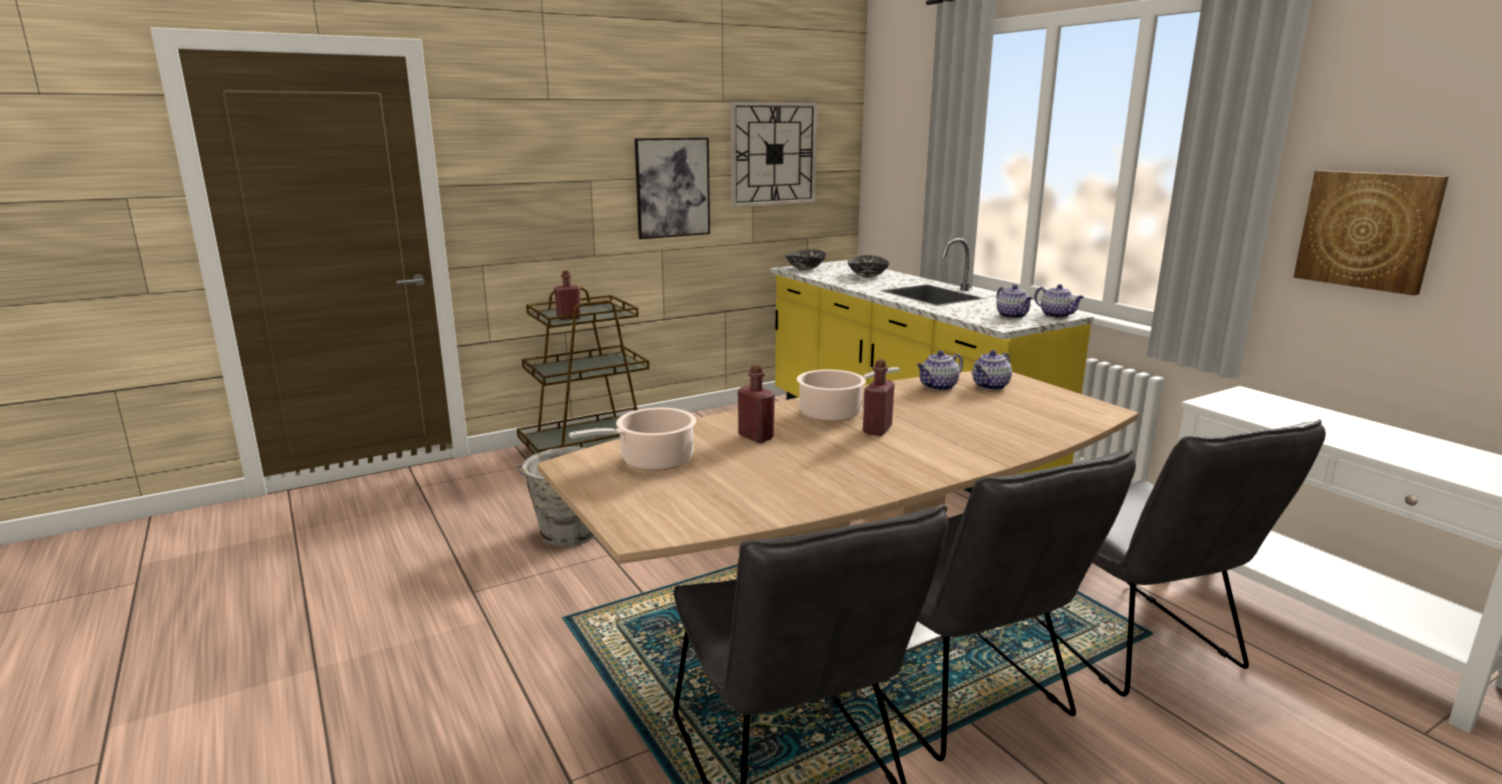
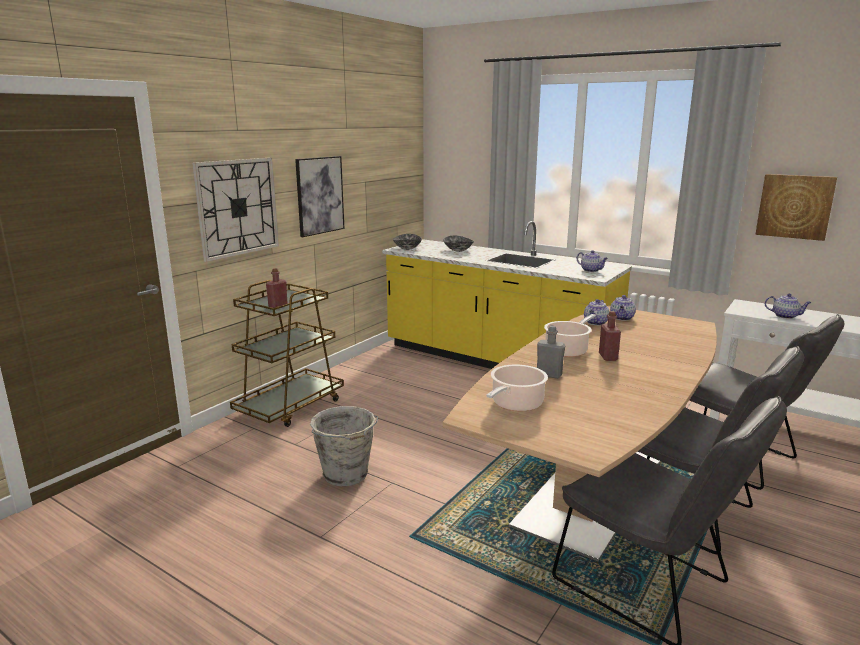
camera: 25 degrees left, 0 degrees up
wall clock [730,102,818,207] -> wall clock moved to [192,158,279,262]
red bottle [738,365,775,443] -> grey bottle [537,325,565,379]
teapot [1034,284,1084,318] -> teapot moved to [765,294,812,319]

